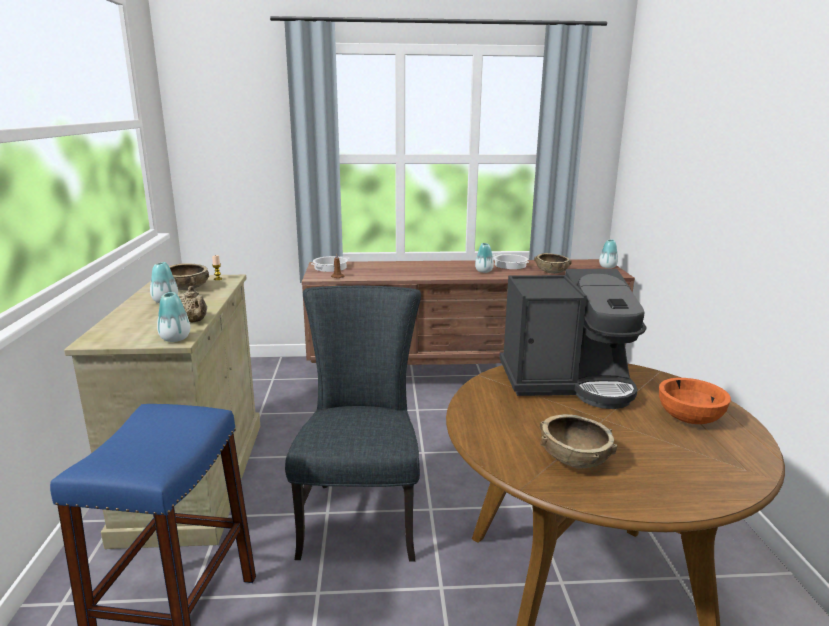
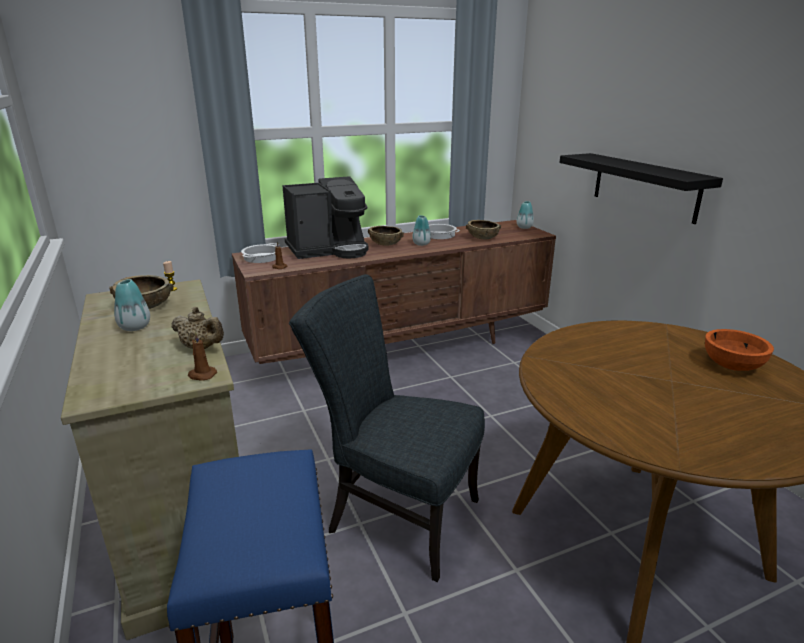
camera: 20 degrees left, 5 degrees up
vase [157,292,190,342] -> brown candle [188,331,217,381]
grey chair [285,286,421,562] -> grey chair turned 45 degrees counterclockwise [289,274,485,582]
coffee machine [500,269,647,409] -> coffee machine moved to [282,176,369,259]
brown bowl [540,414,617,468] -> brown bowl moved to [368,226,404,246]
none -> black shelf [560,153,723,224]

